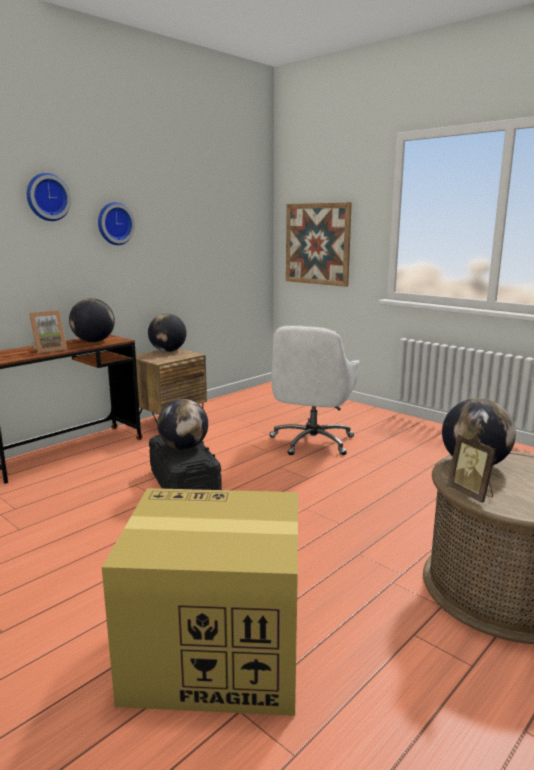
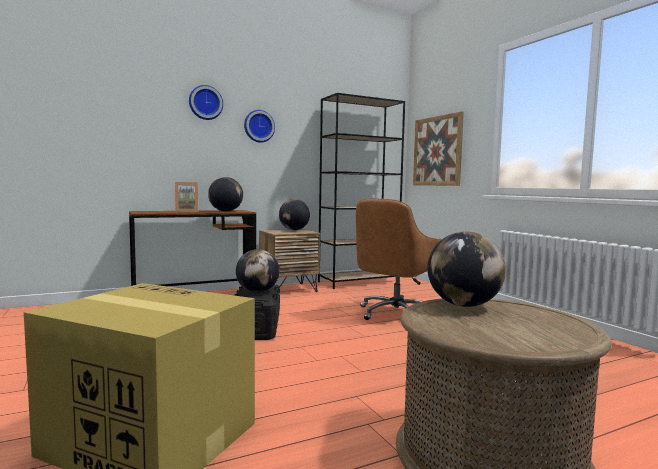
camera: 20 degrees right, 10 degrees down
white office chair [270,326,360,455] -> brown office chair [356,198,442,320]
picture frame [447,434,496,503] -> none
none -> beige bookcase [318,93,405,289]

